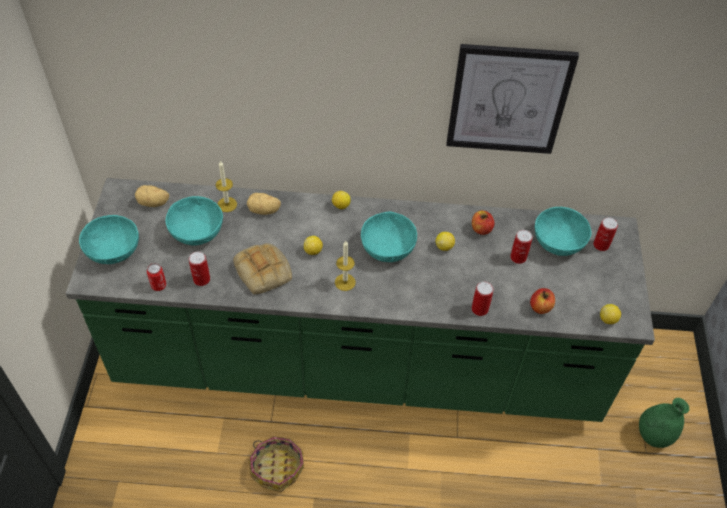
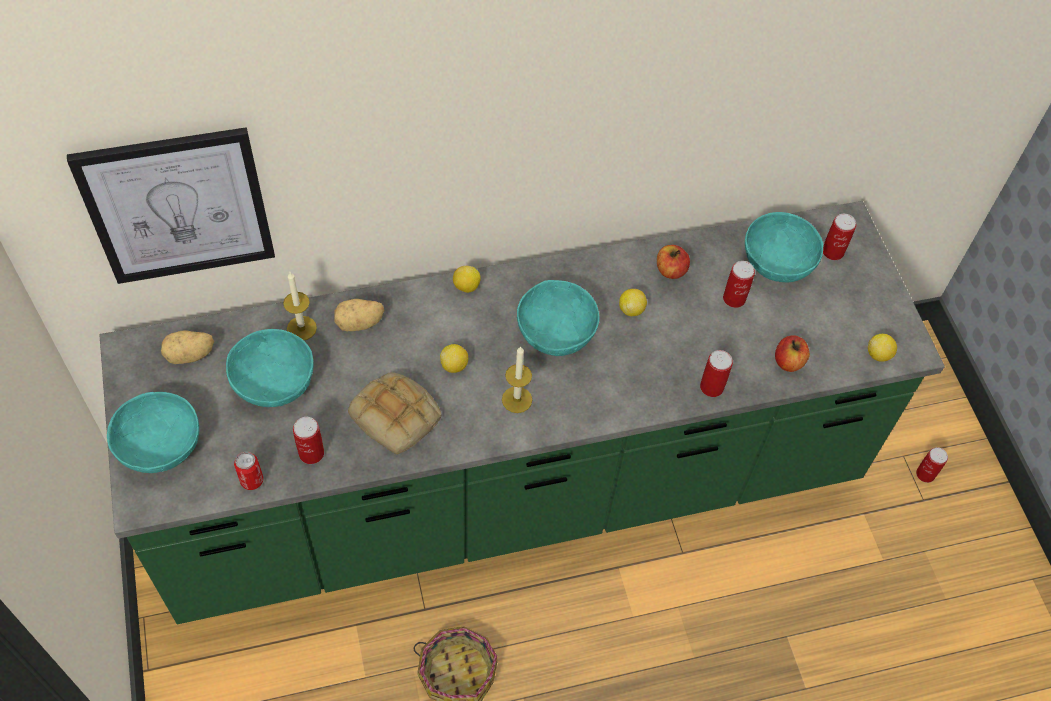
camera: 20 degrees left, 5 degrees up
picture [446,44,579,154] -> picture moved to [67,127,275,284]
green vase [639,398,689,448] -> can [916,447,948,483]

